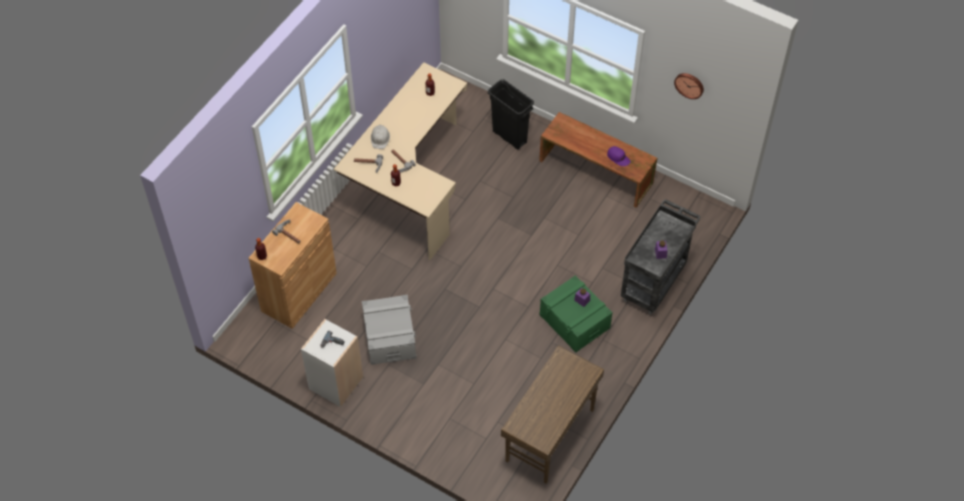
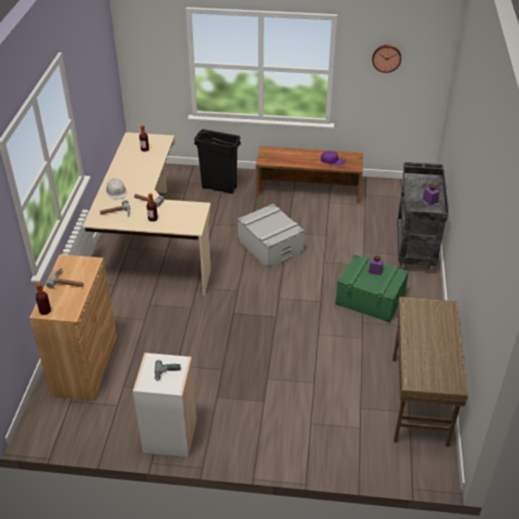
camera: 25 degrees left, 15 degrees down
grey storage box [362,295,417,365] -> grey storage box moved to [237,204,304,269]

